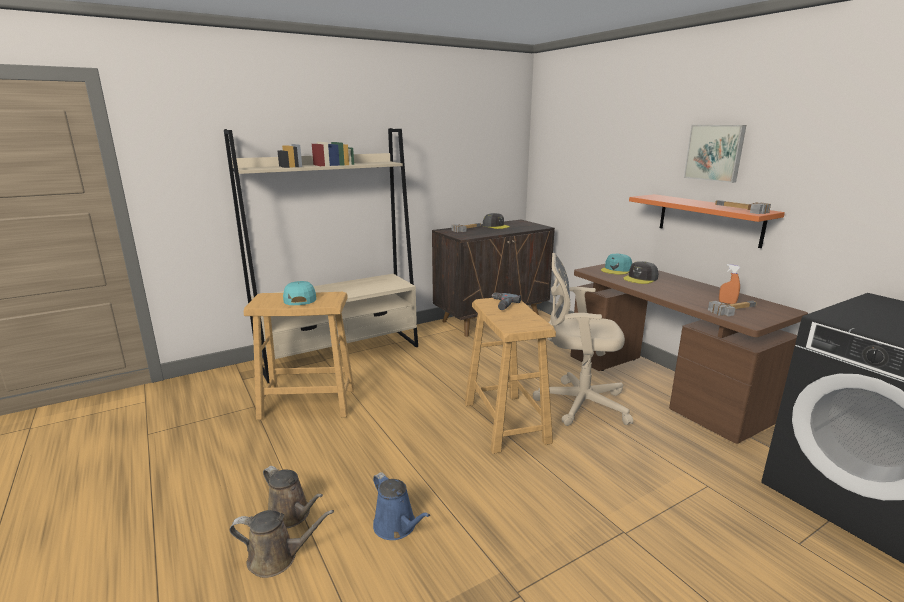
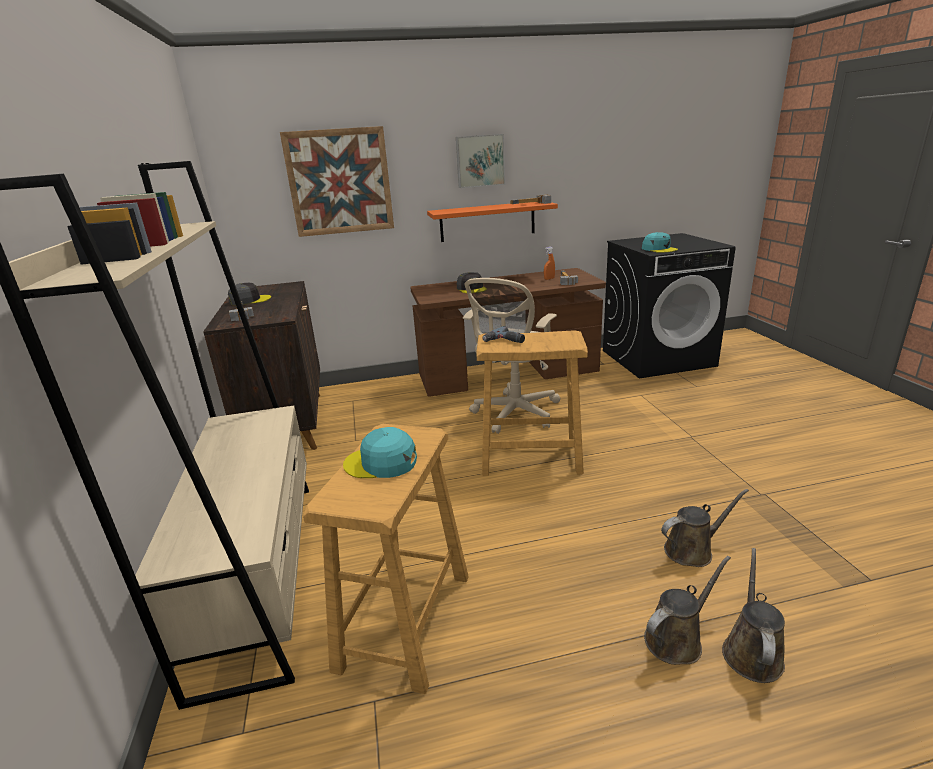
camera: 70 degrees left, 5 degrees up
blue watering can [373,472,430,540] -> brown watering can [661,489,749,567]
turquoise cap [601,254,632,275] -> turquoise cap moved to [642,232,678,253]
none -> picture [280,126,394,237]

